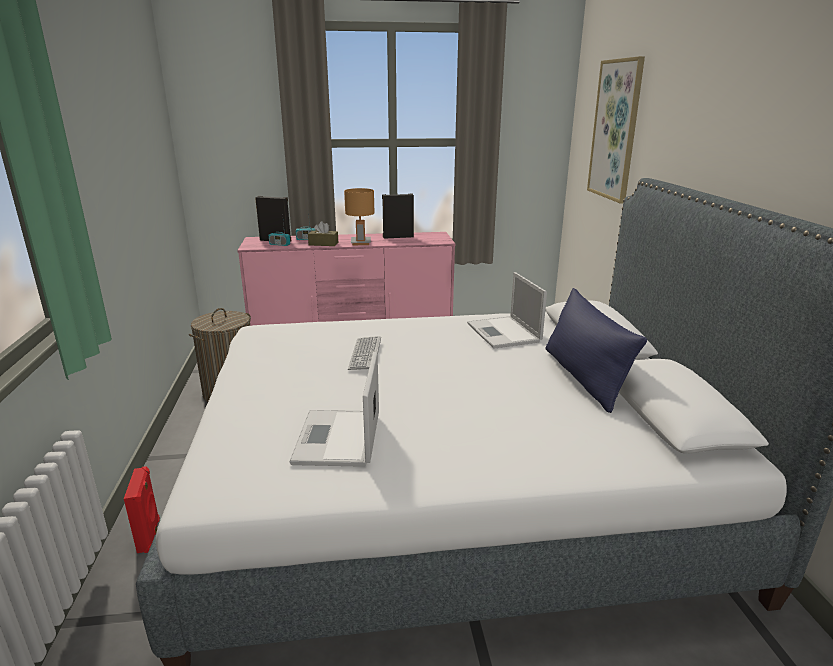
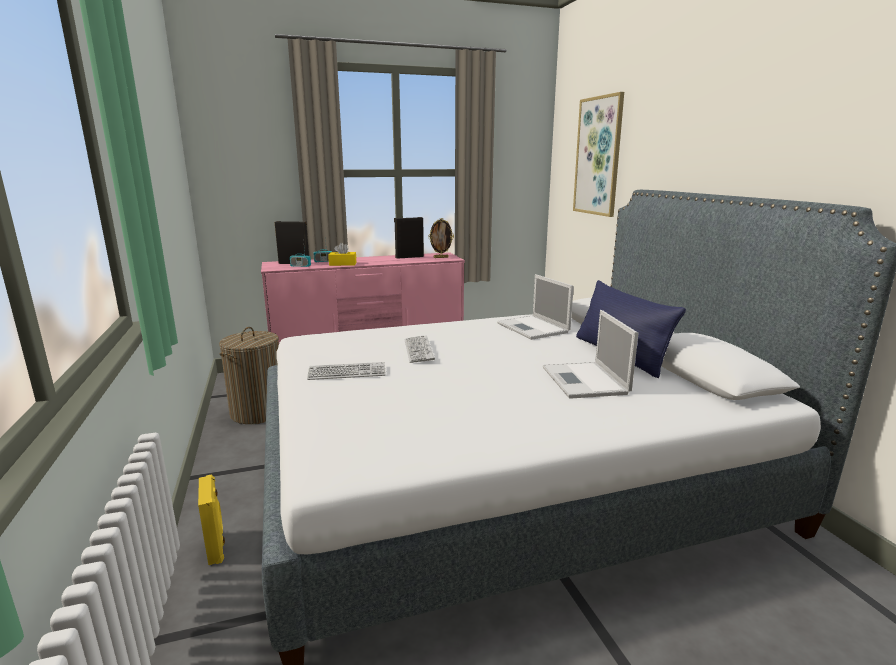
camera: 10 degrees left, 5 degrees down
red speaker [124,466,160,553] -> yellow speaker [198,474,225,565]
laptop [289,352,379,467] -> laptop moved to [543,310,639,399]
brown tissue box [308,221,338,246] -> yellow tissue box [328,242,356,266]
brown table lamp [344,188,375,245] -> none
none -> keyboard [307,362,386,380]
none -> picture frame [428,218,454,258]

